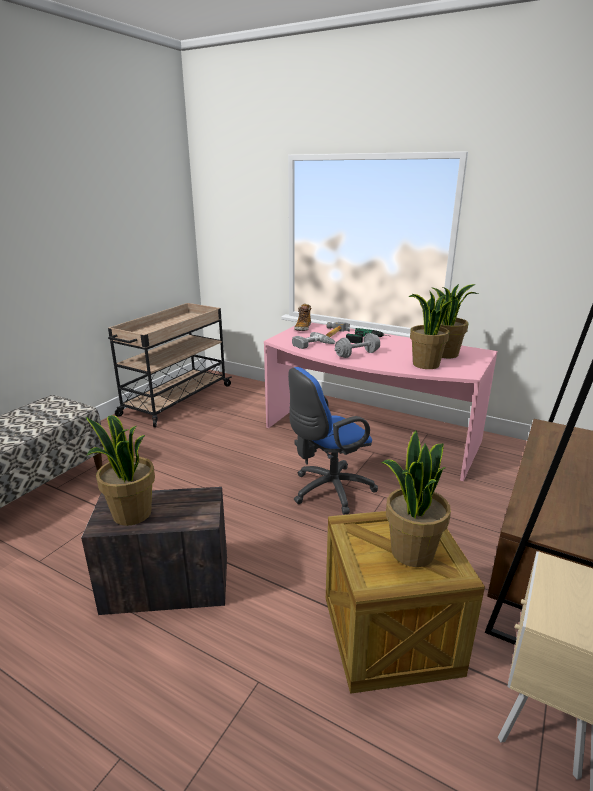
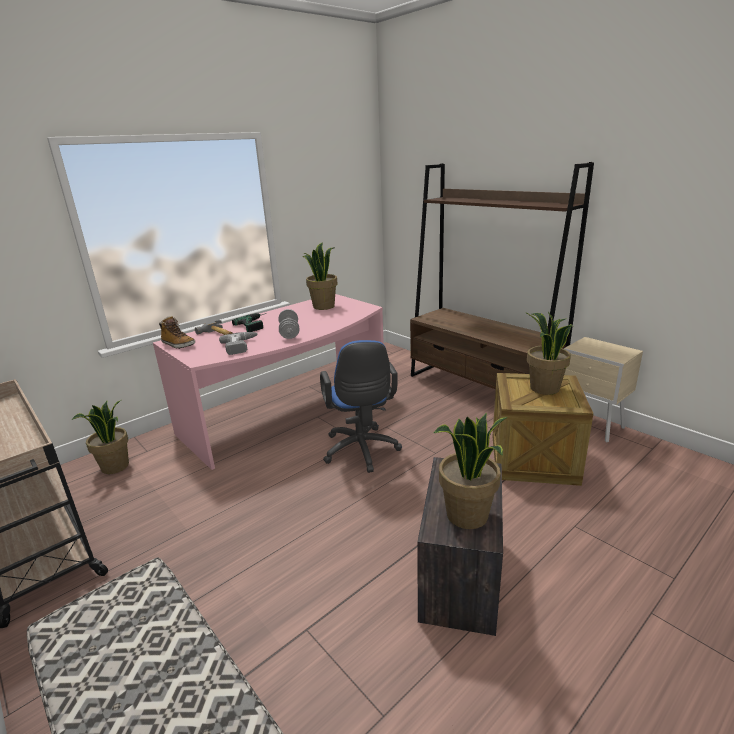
camera: 70 degrees left, 0 degrees up
potted plant [408,292,459,369] -> potted plant moved to [72,400,129,474]

